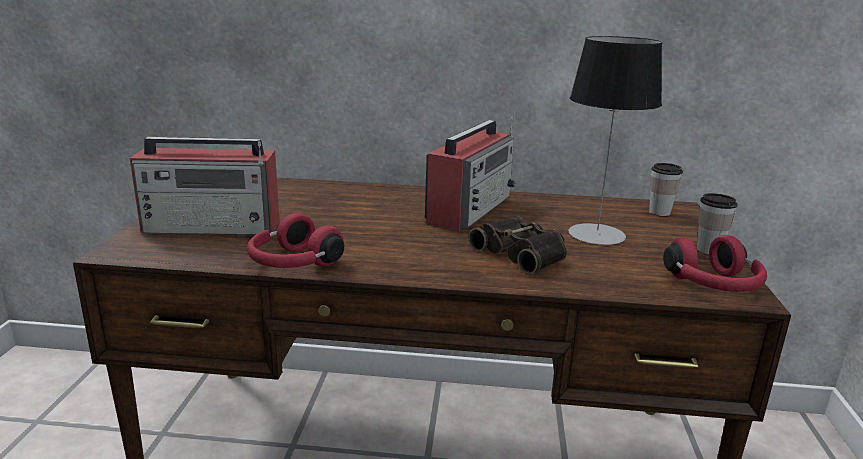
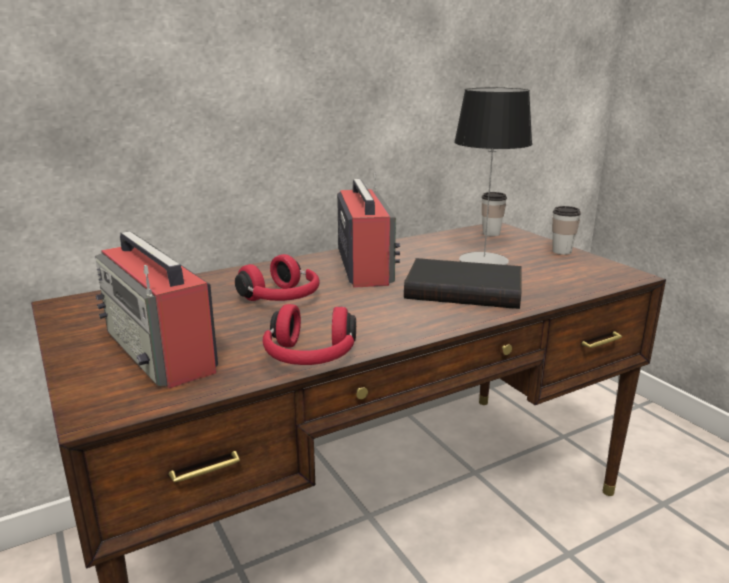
camera: 35 degrees left, 0 degrees up
radio [130,137,279,236] -> radio turned 90 degrees clockwise [95,231,218,389]
binoculars [468,216,567,274] -> black book [404,258,522,309]
red headphones [663,235,767,292] -> red headphones moved to [235,254,320,301]

